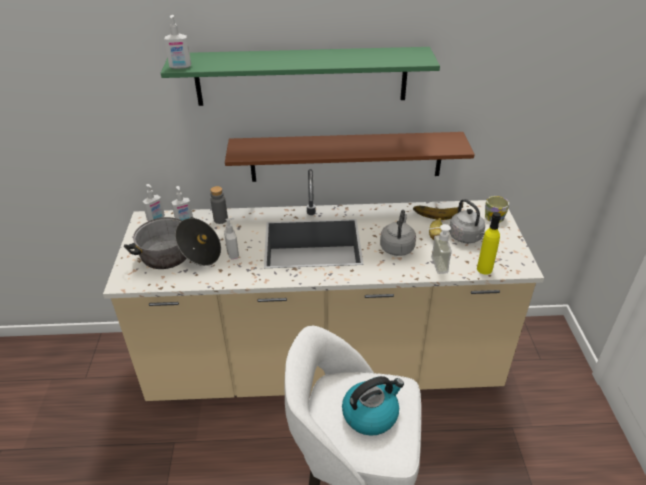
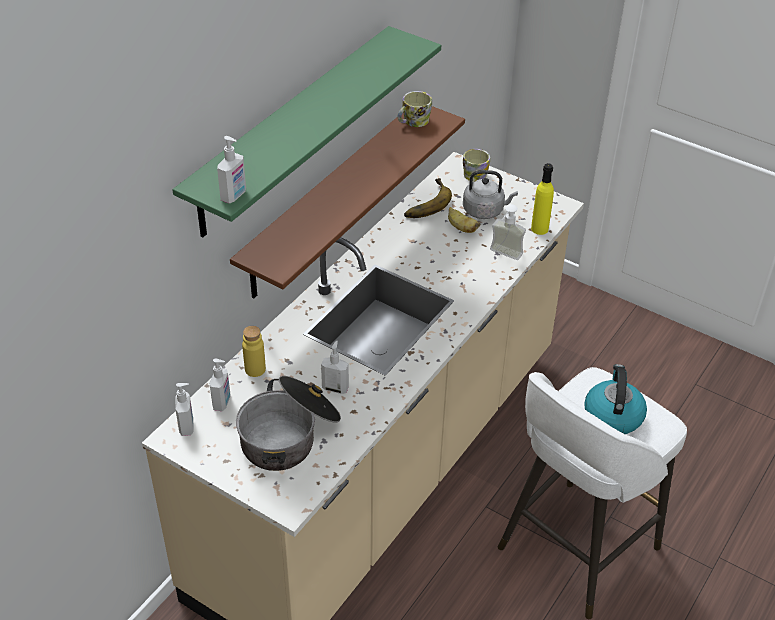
camera: 55 degrees left, 5 degrees up
grey bottle [210,186,228,224] -> yellow bottle [242,326,266,377]
grey kettle [380,210,416,256] -> none
none -> mug [397,91,432,127]

